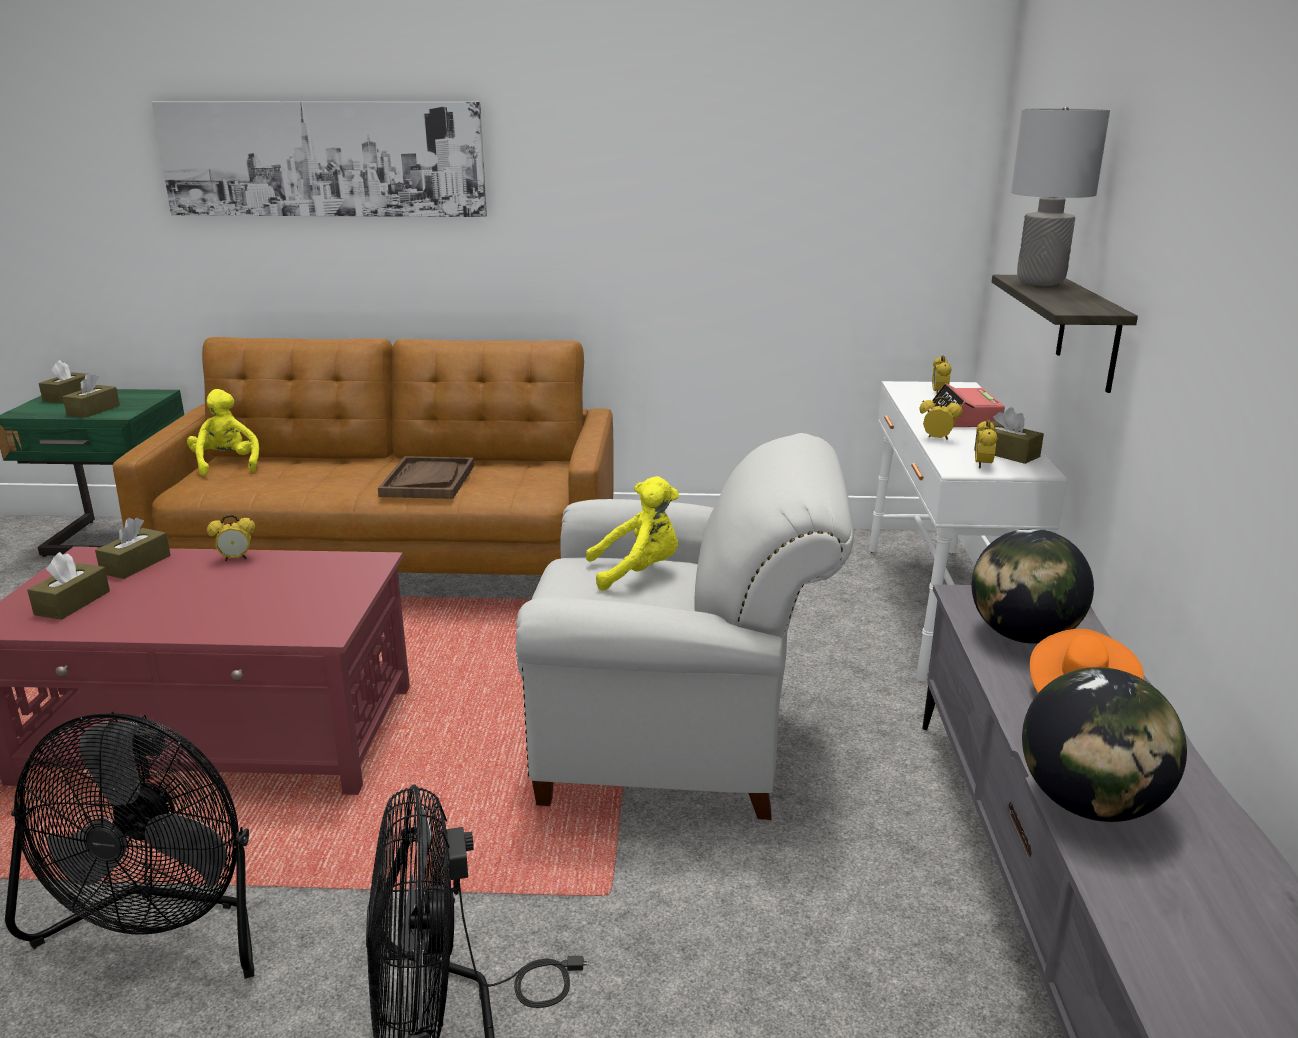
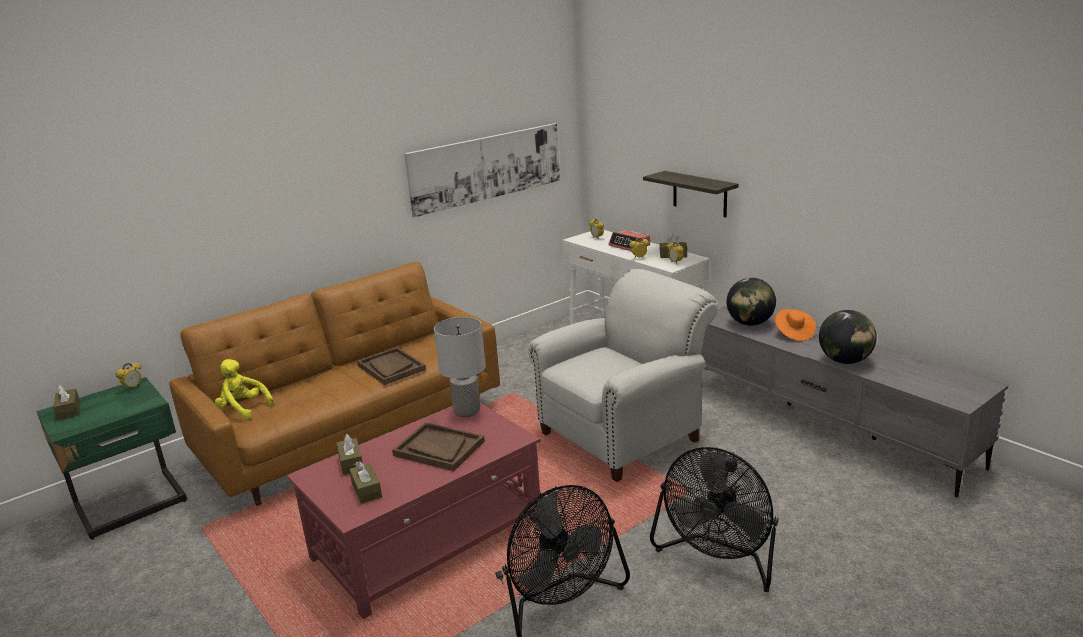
camera: 40 degrees left, 0 degrees up
brown tissue box [63,373,120,418] -> none
picture [152,102,487,217] -> picture moved to [404,123,560,218]
alarm clock [207,514,255,561] -> alarm clock moved to [115,362,141,390]
yellow plush toy [586,476,679,591] -> none
grey table lamp [1011,107,1110,286] -> grey table lamp moved to [434,317,486,417]
none -> brown tray [392,422,485,471]

